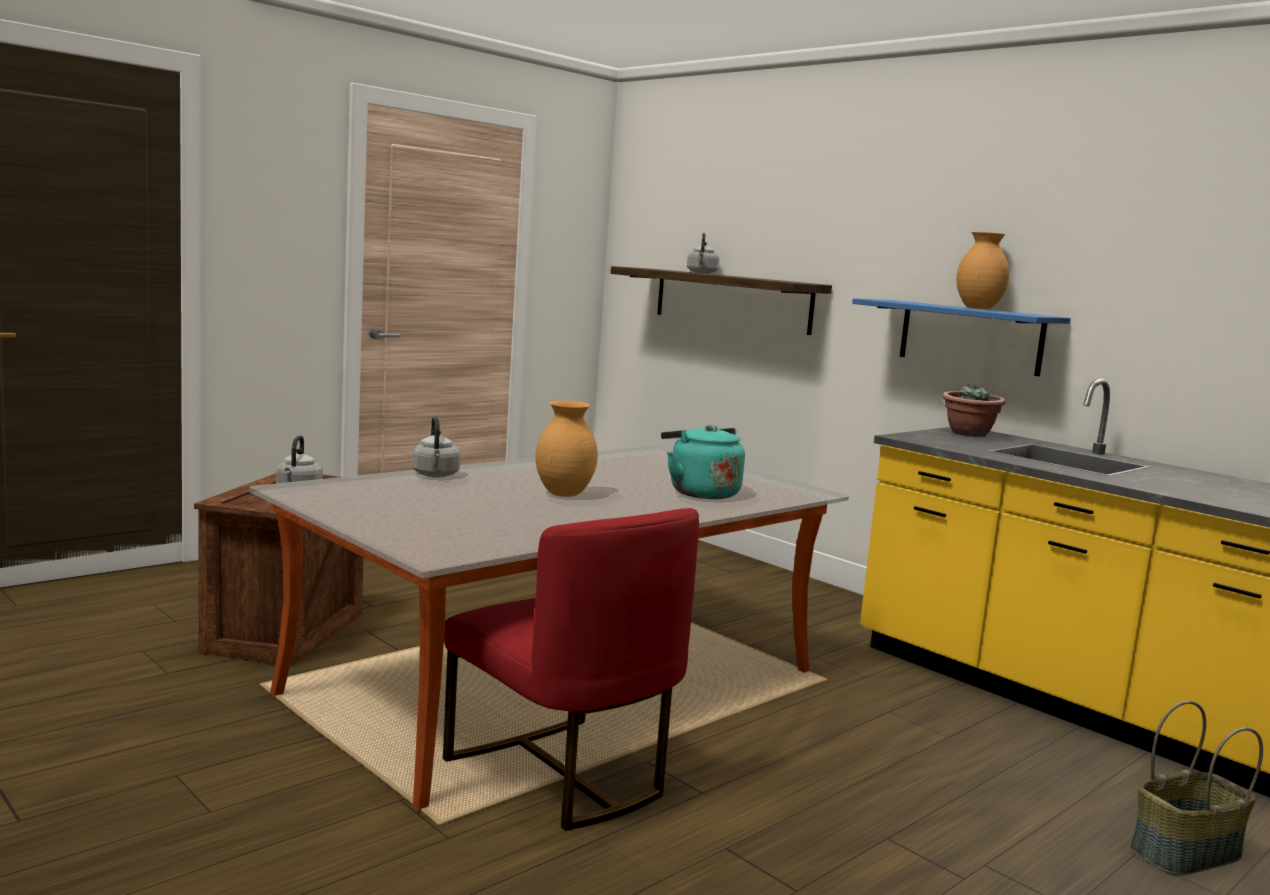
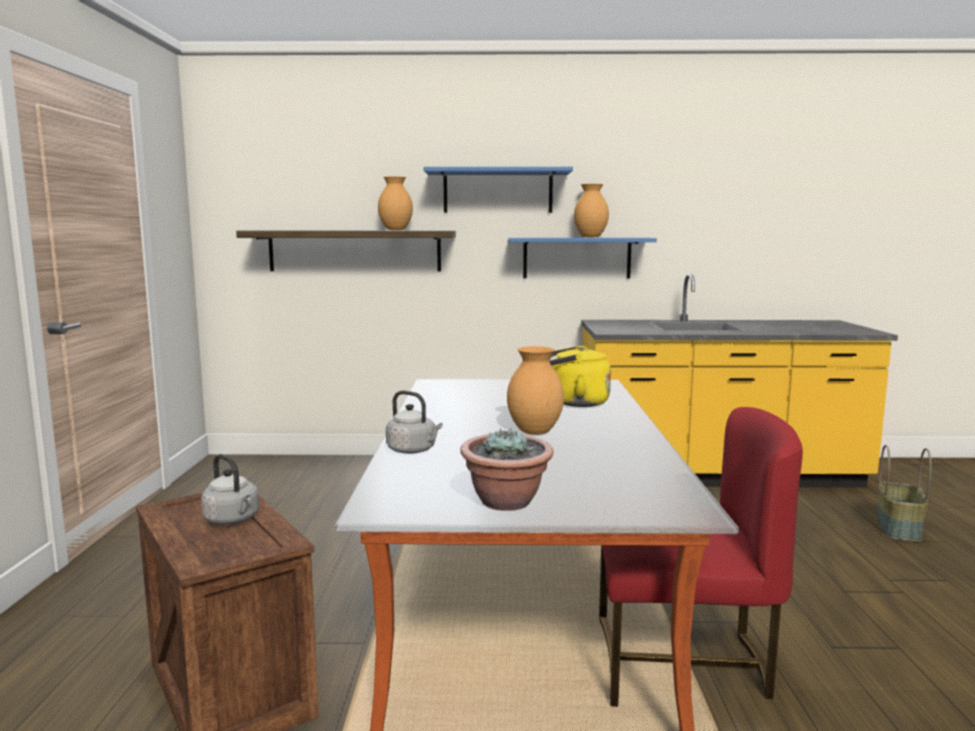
camera: 45 degrees left, 0 degrees up
turquoise kettle [661,425,745,499] -> yellow kettle [549,346,611,407]
grey kettle [687,233,719,274] -> none
potted plant [942,384,1006,437] -> potted plant moved to [460,428,554,511]
none -> brown vase [378,176,413,230]
none -> blue shelf [423,167,573,213]

